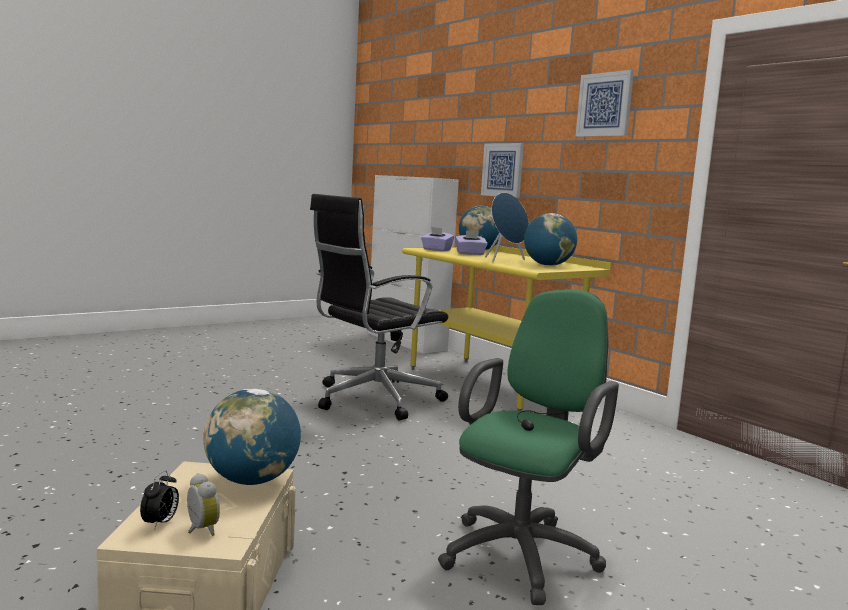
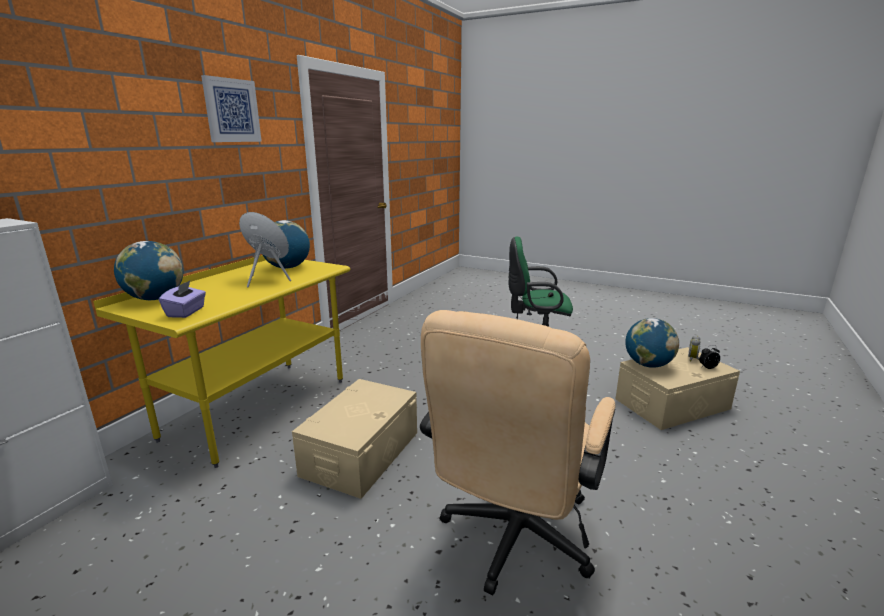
camera: 115 degrees left, 10 degrees up
black office chair [310,194,448,420] -> beige storage box [292,379,417,499]
purple tissue box [455,230,487,255] -> none
picture [481,143,524,198] -> none
none -> beige office chair [420,310,615,595]

